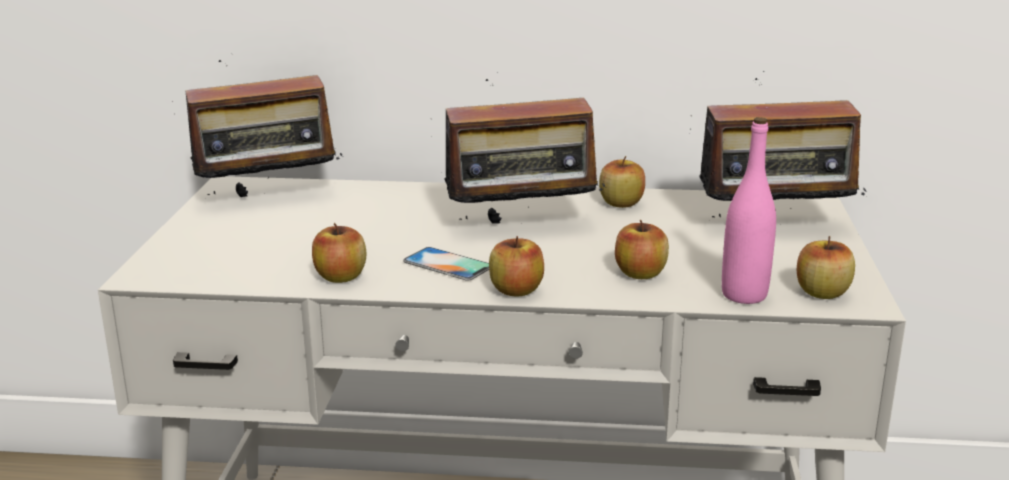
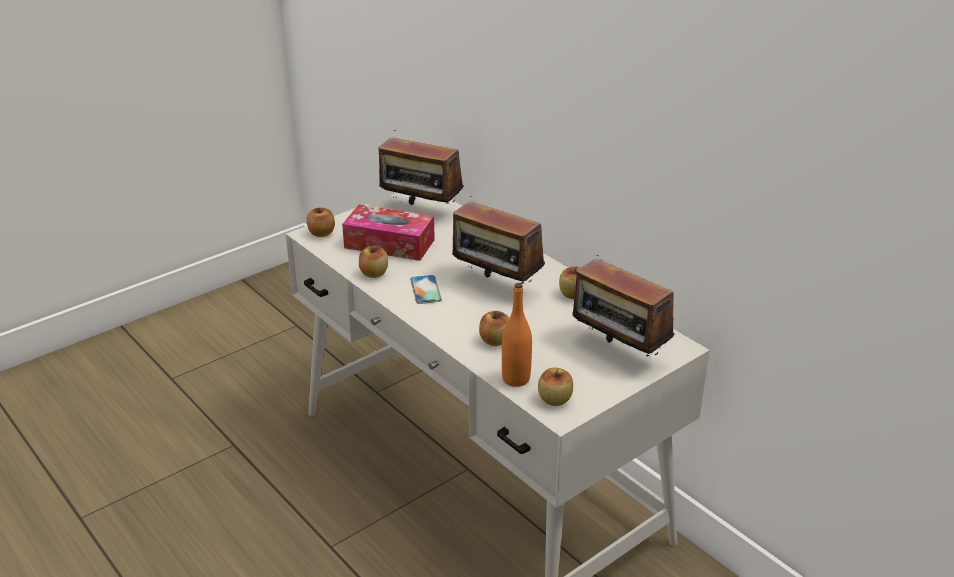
camera: 45 degrees right, 10 degrees up
apple [489,236,544,296] -> apple moved to [307,207,335,237]
pink bottle [722,117,776,304] -> orange bottle [502,283,532,387]
none -> tissue box [342,204,435,261]

